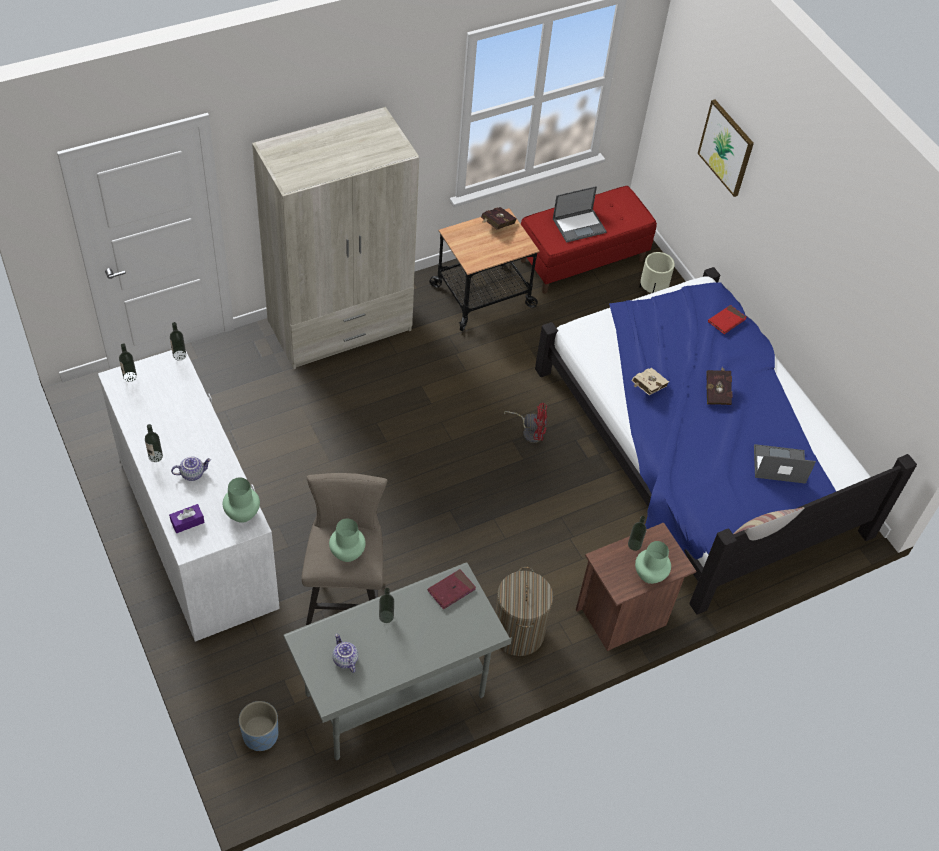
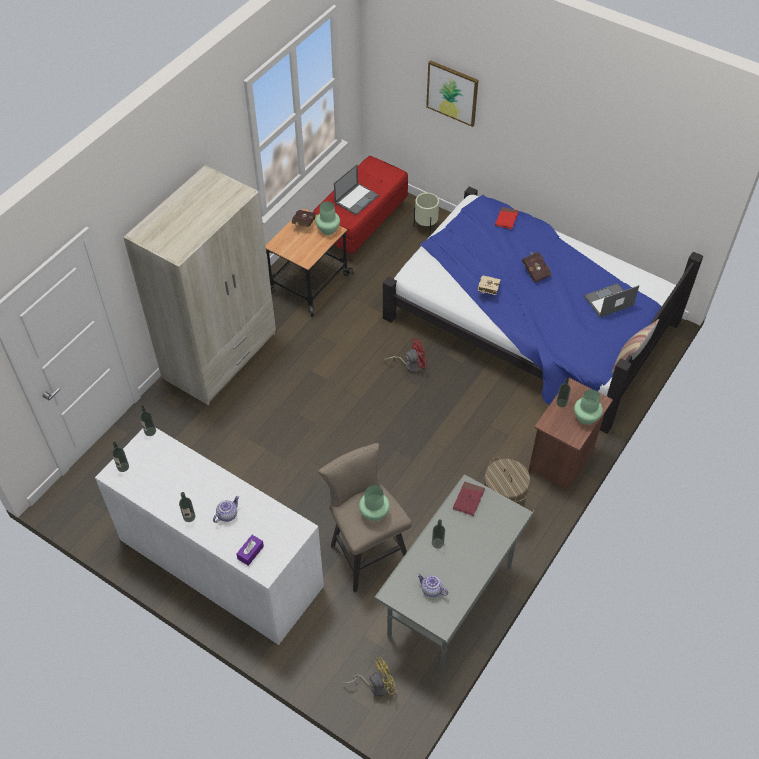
camera: 25 degrees left, 0 degrees up
green vase [223,478,260,523] -> green vase moved to [316,201,340,235]
blue planter [239,701,278,751] -> yellow fan [343,657,398,696]

